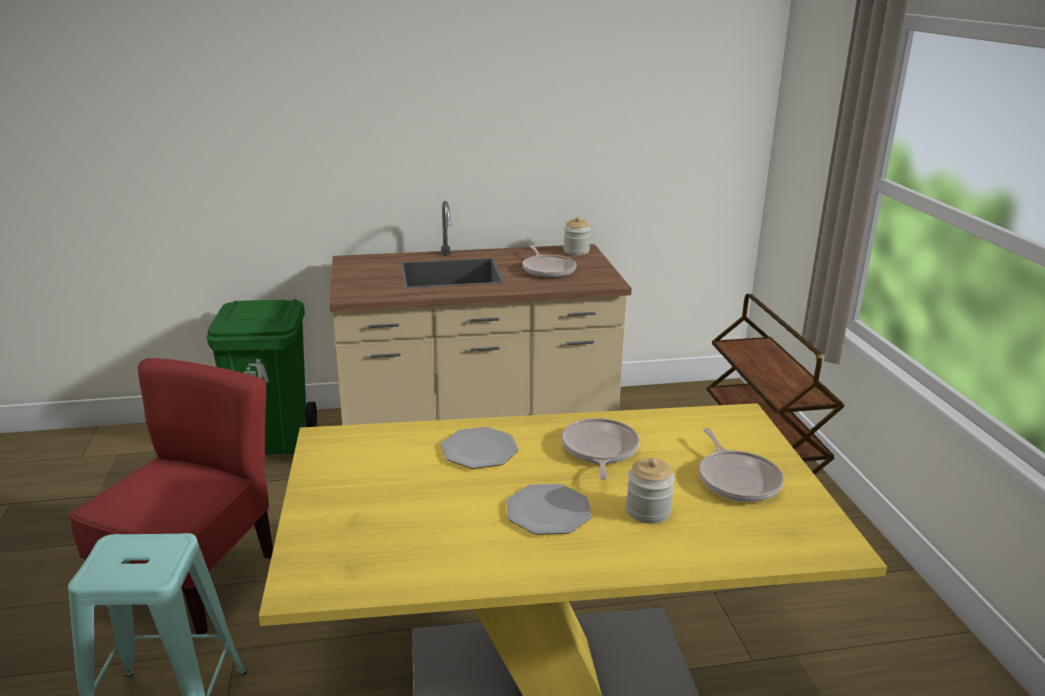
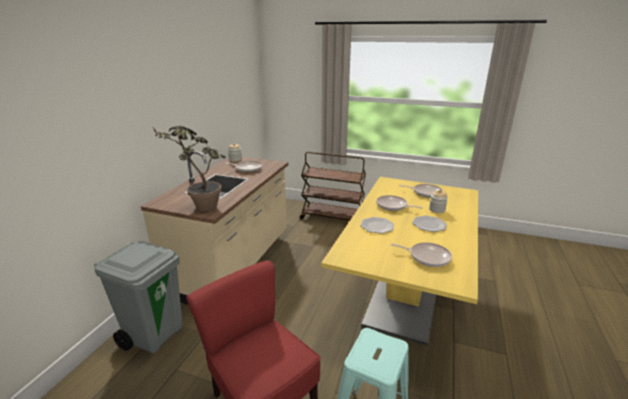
camera: 60 degrees left, 0 degrees up
green trash can [206,299,317,454] -> grey trash can [94,241,183,353]
none -> potted plant [152,126,225,211]
none -> frying pan [391,242,452,267]

